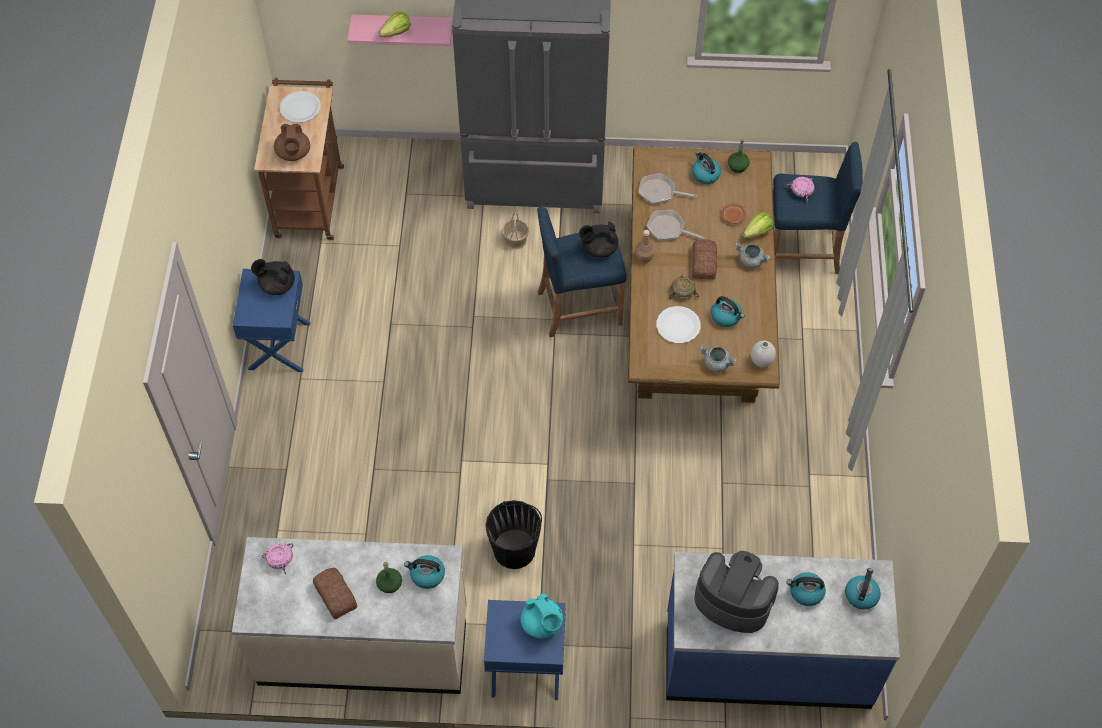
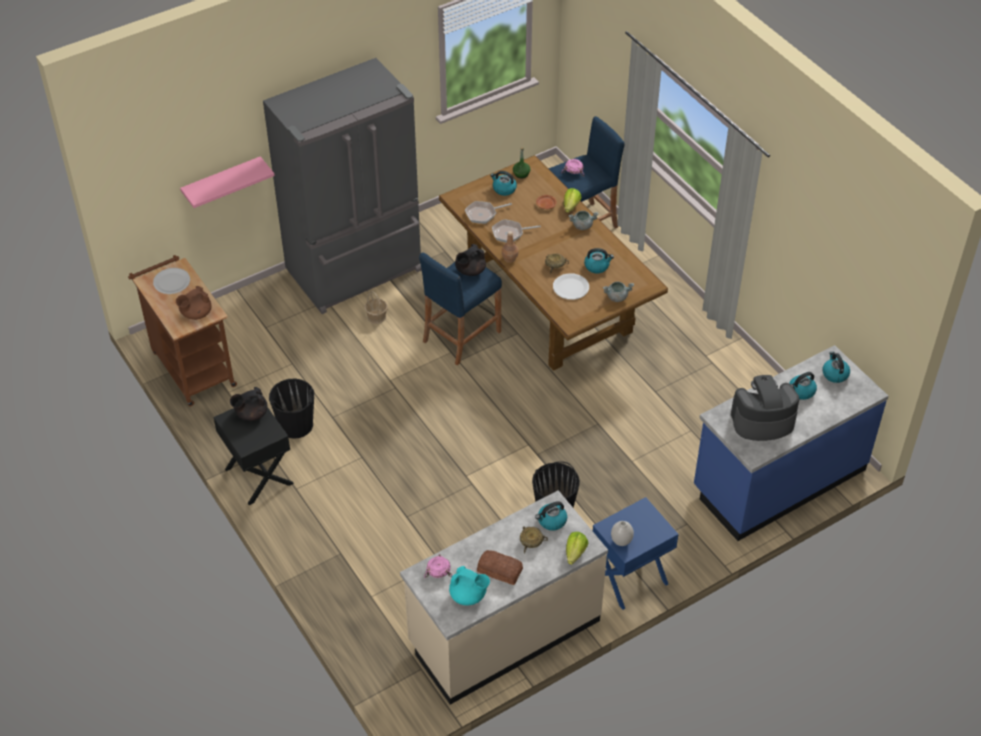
camera: 35 degrees left, 10 degrees down
blue nightstand [233,269,310,372] -> black nightstand [213,407,294,505]
brown teapot [274,124,310,161] -> brown teapot turned 90 degrees clockwise [176,286,211,320]
green bottle [376,562,402,593] -> beige bowl [520,526,548,554]
lettuce [379,11,411,37] -> lettuce moved to [566,532,588,565]
turquoise teapot [521,594,563,639] -> turquoise teapot moved to [449,566,490,605]
bread [692,240,717,280] -> none
white vase [751,341,776,367] -> white vase moved to [611,521,634,546]
none -> black bucket [269,379,314,439]

